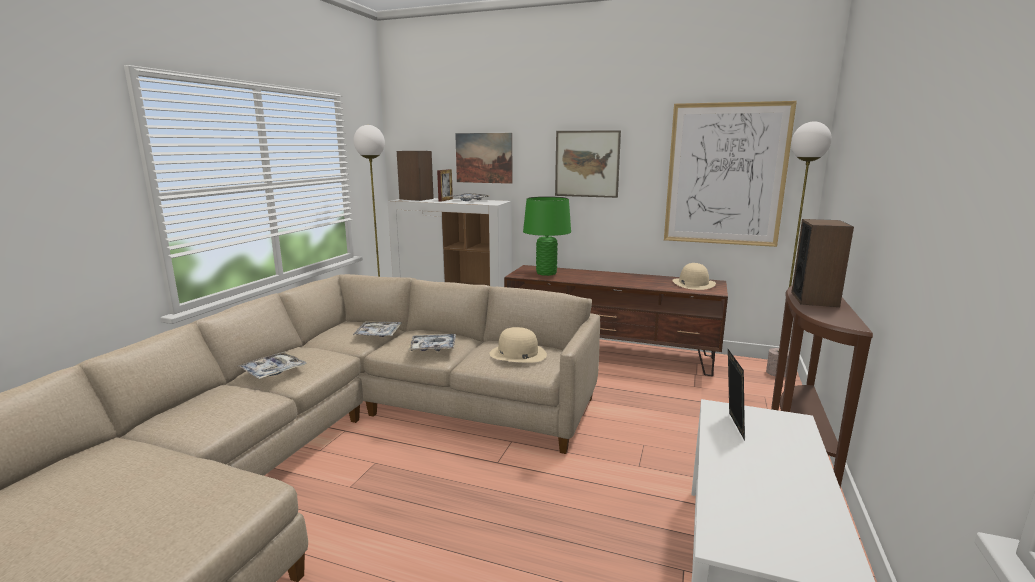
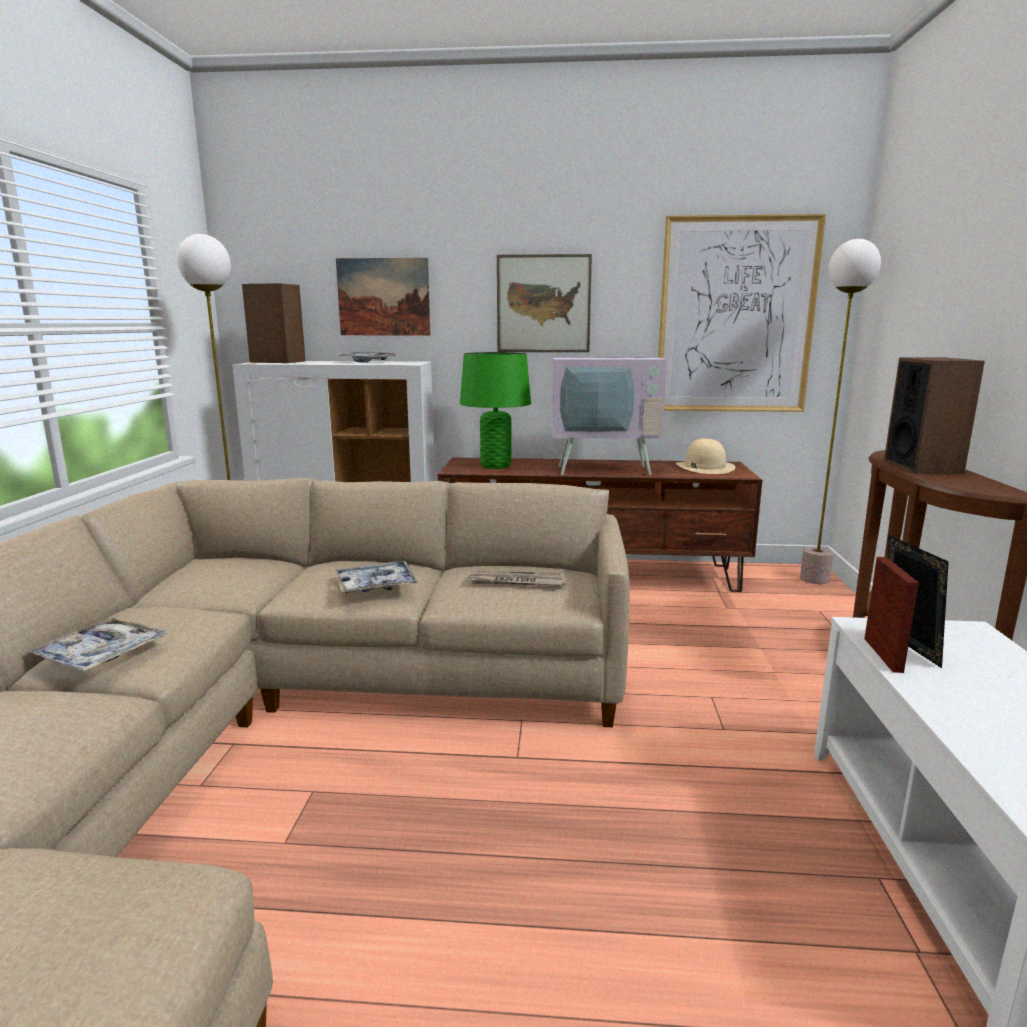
camera: 15 degrees left, 0 degrees up
tray [353,321,402,337] -> none
picture frame [437,169,453,202] -> picture frame moved to [864,557,919,673]
beige hat [489,327,547,363] -> newspaper [469,571,566,585]
none -> television [551,312,667,475]

